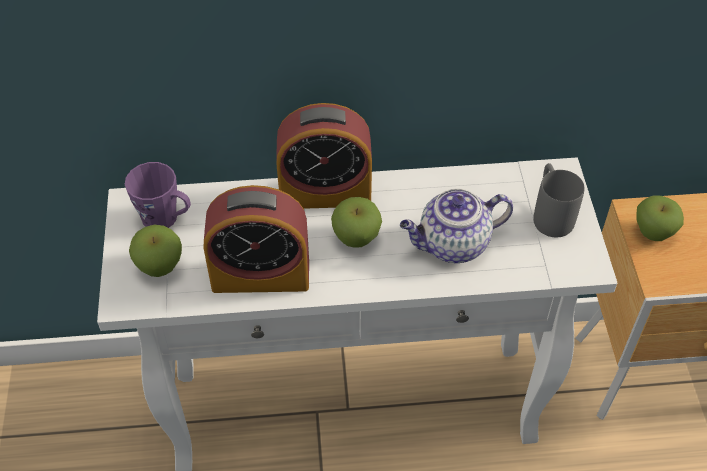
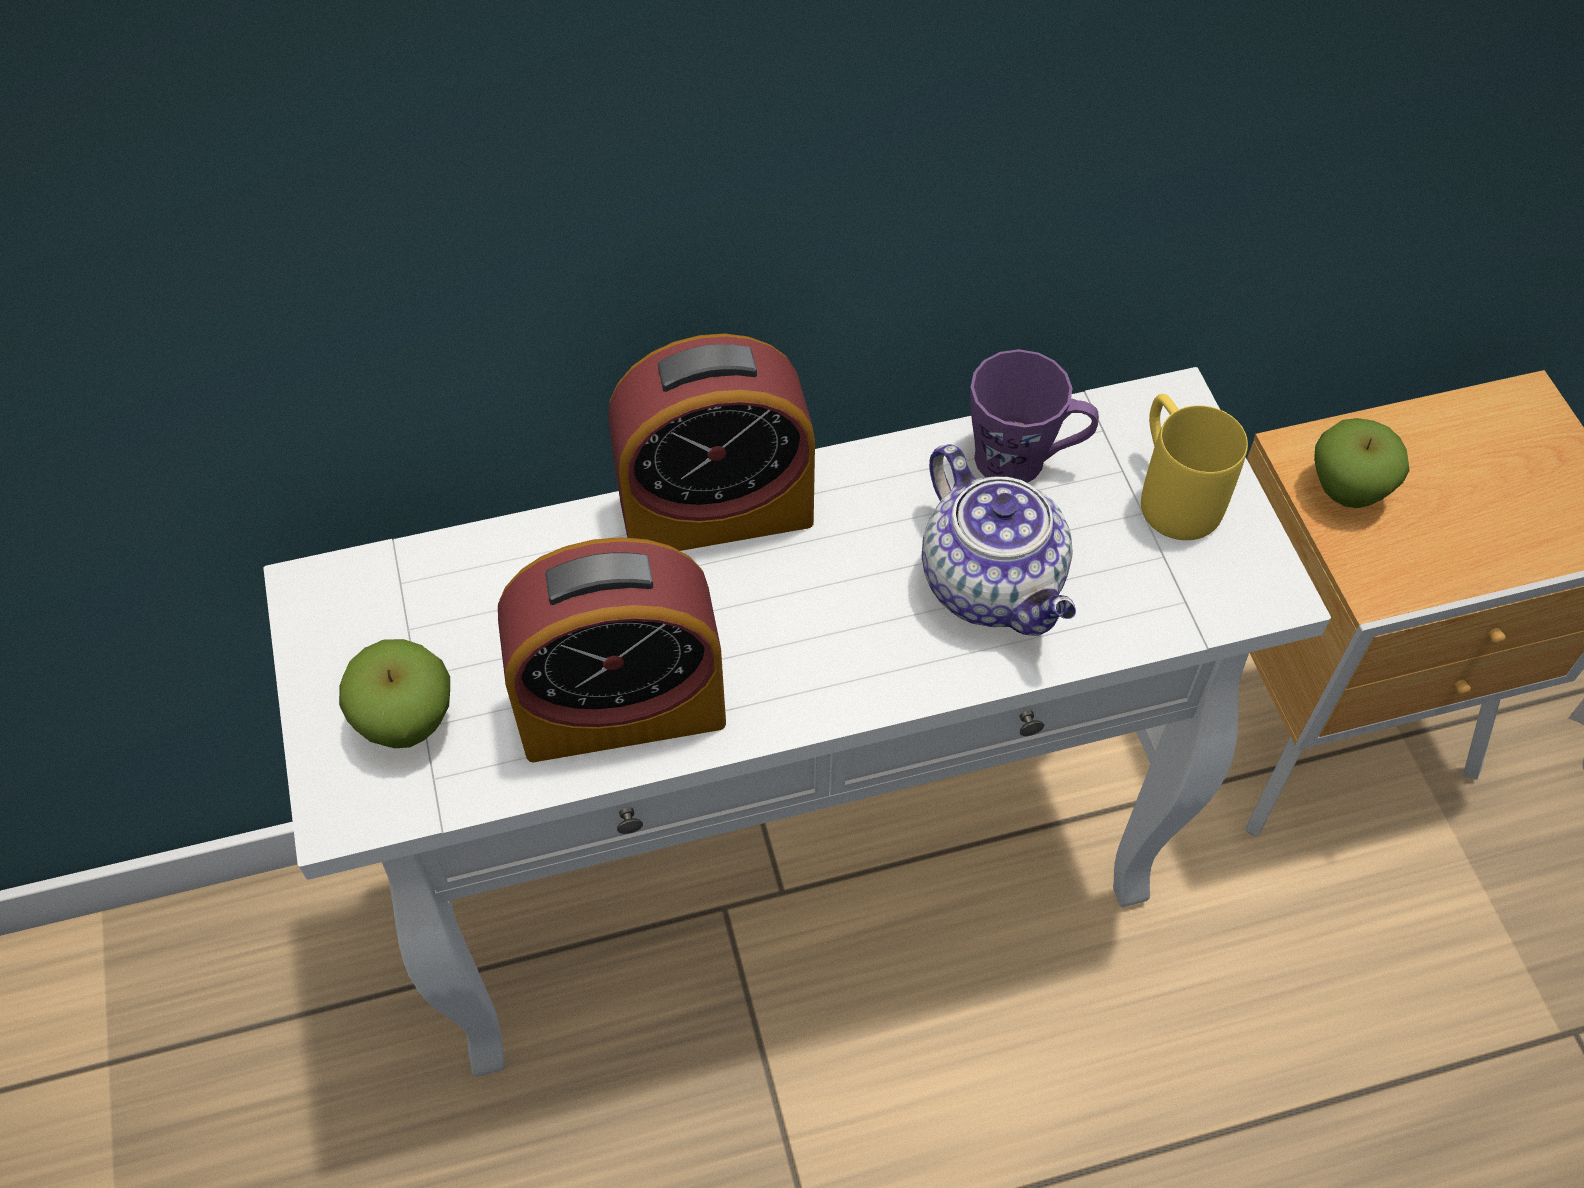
camera: 10 degrees left, 5 degrees up
purple mug [125,162,191,228] -> purple mug moved to [970,349,1099,483]
apple [331,197,382,248] -> none
teapot [400,189,513,263] -> teapot turned 90 degrees counterclockwise [922,444,1076,636]
grey mug [533,163,585,237] -> yellow mug [1141,394,1248,540]

